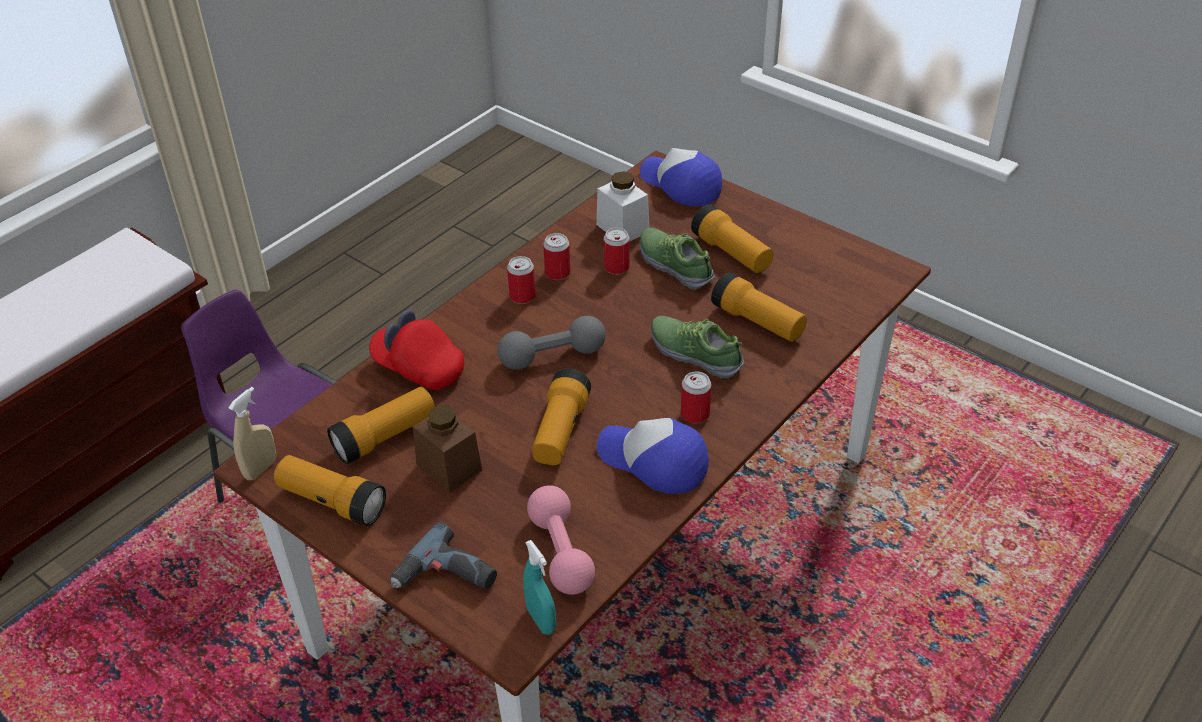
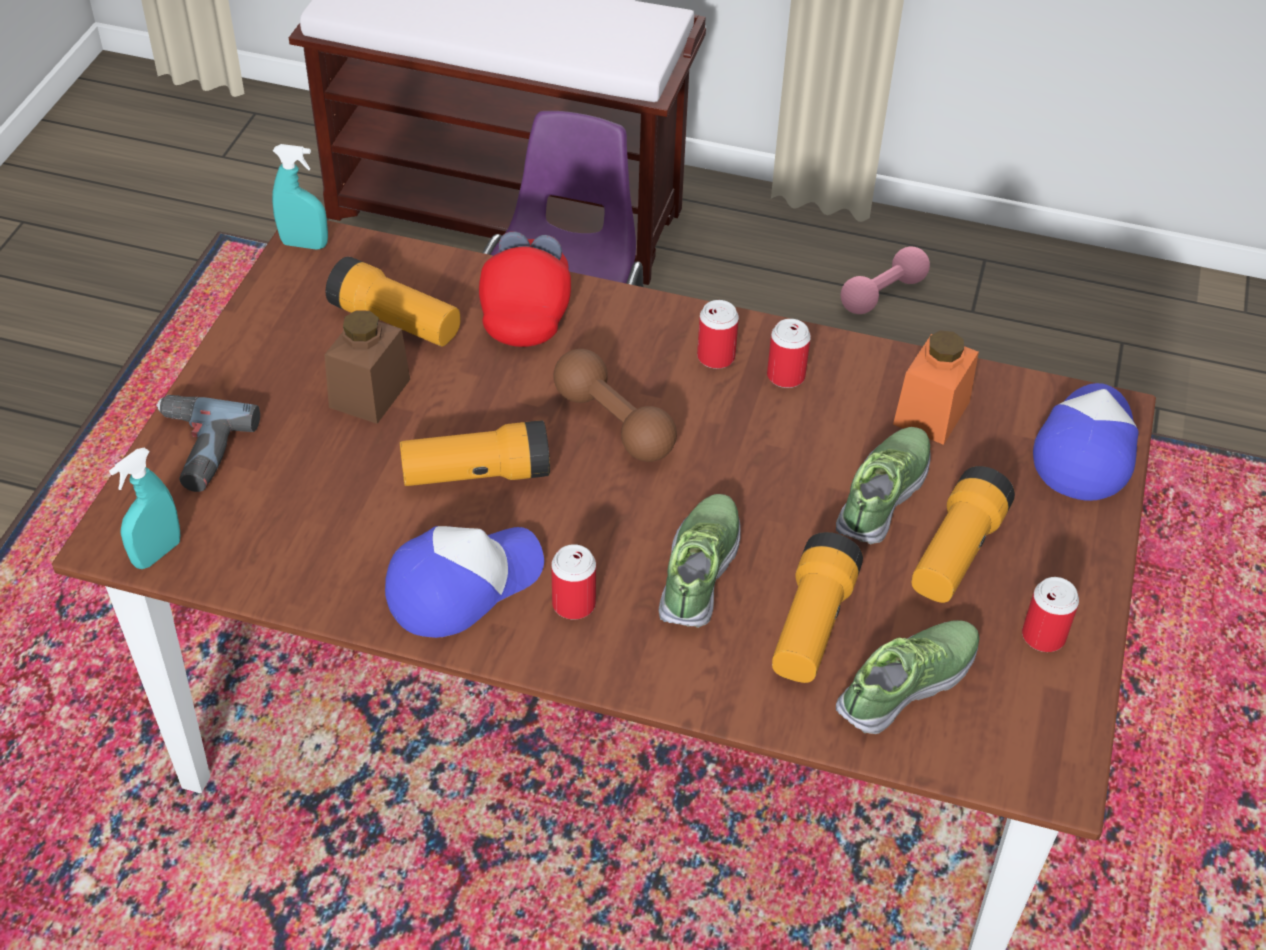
camera: 65 degrees right, 5 degrees up
beige spray bottle [228,387,276,480] -> turquoise spray bottle [272,144,328,250]
flashlight [274,455,386,526] -> none
grey dumbbell [497,316,606,370] -> brown dumbbell [554,349,677,462]
pink dumbbell [527,485,595,595] -> pink dumbbell moved to [841,247,930,314]
white jar [596,171,650,241] -> orange jar [893,331,979,445]
cap [597,418,709,494] -> cap turned 45 degrees clockwise [385,526,544,638]
can [604,228,630,274] -> can moved to [1022,577,1079,652]
none -> shoe [836,620,979,734]

